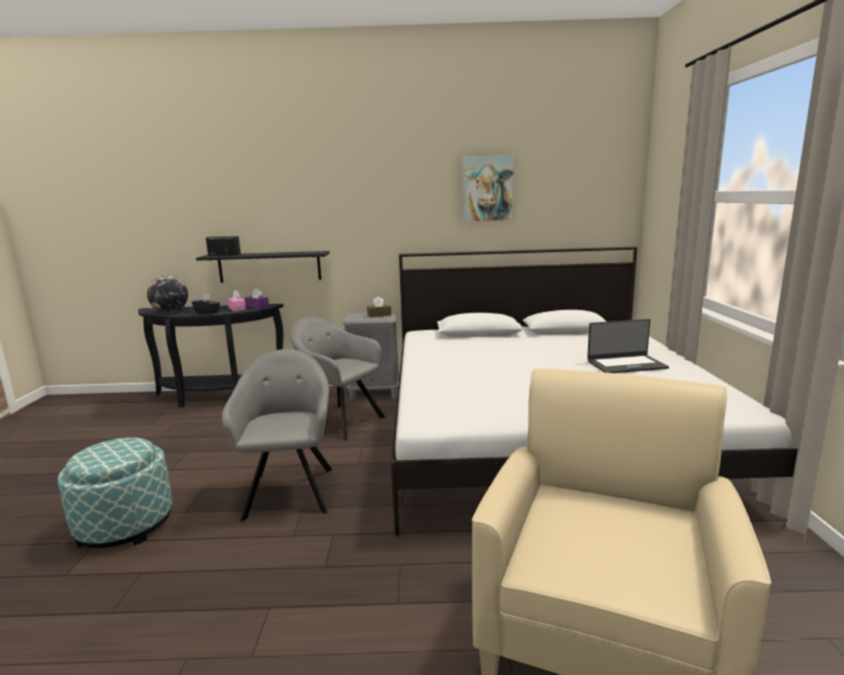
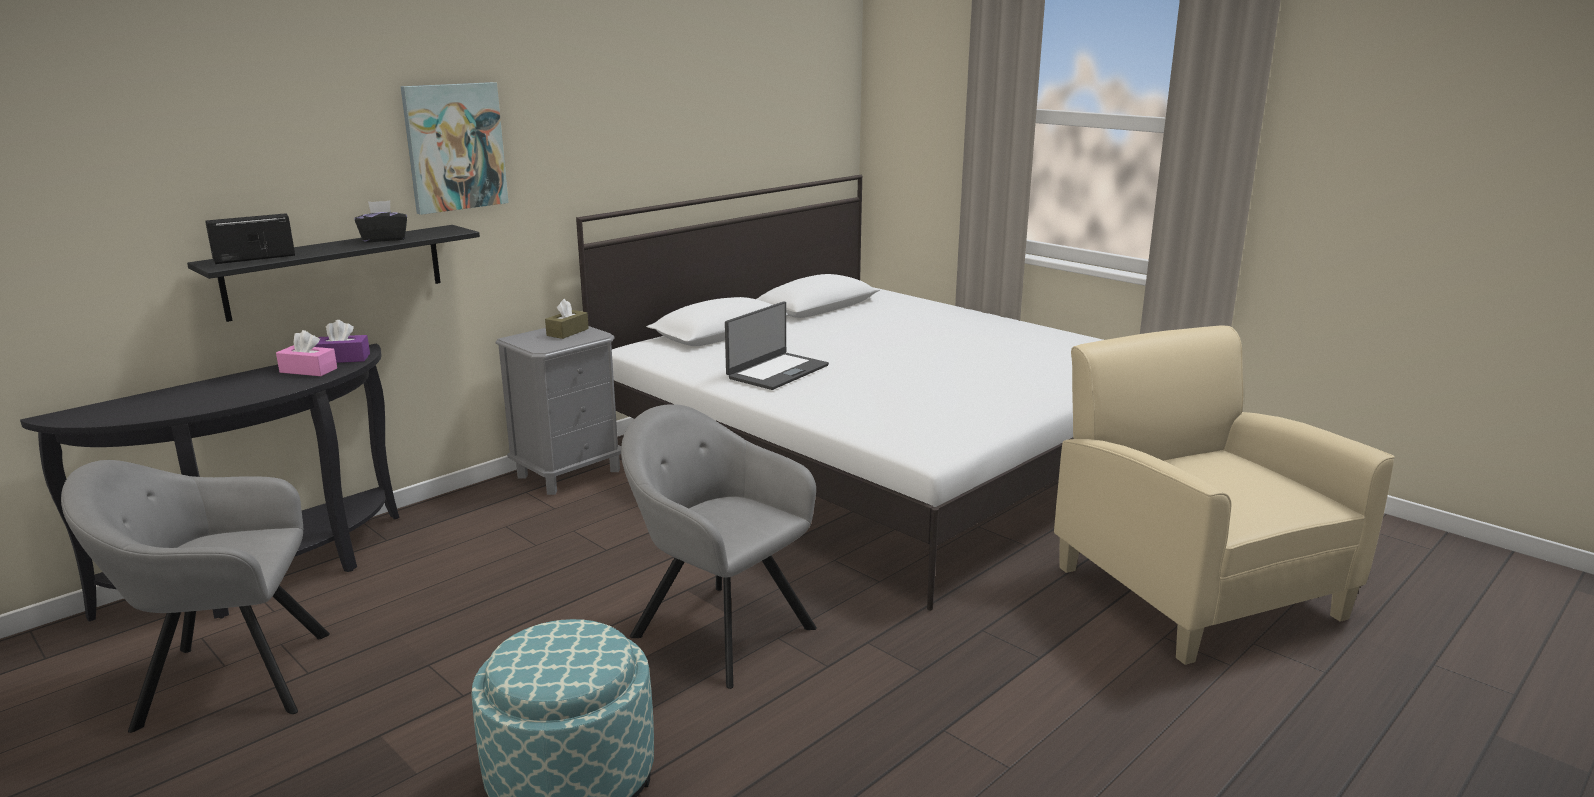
camera: 45 degrees left, 5 degrees up
globe [147,275,188,313] -> none
black tissue box [192,294,220,314] -> black tissue box moved to [355,200,407,242]
grey armchair [290,317,385,440] -> grey armchair moved to [61,460,330,733]
picture [462,155,514,221] -> picture moved to [401,82,509,215]
laptop [587,319,669,373] -> laptop moved to [725,302,829,390]

